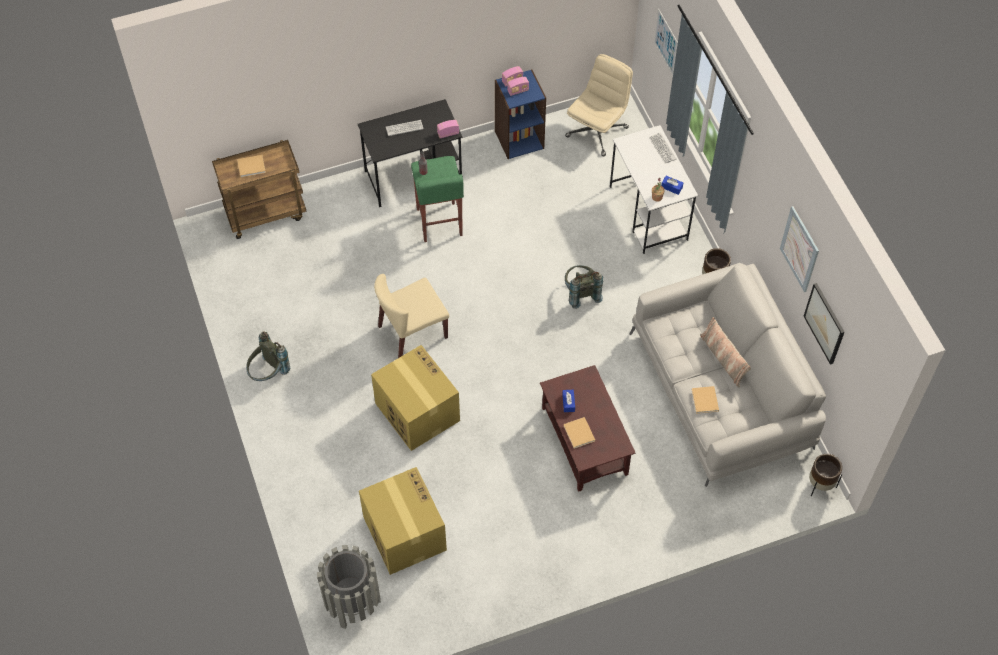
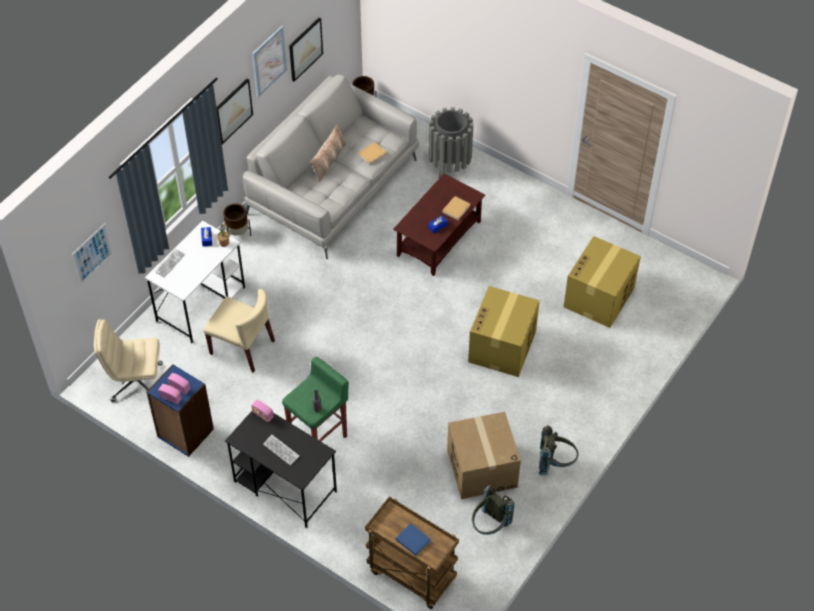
camera: 125 degrees left, 5 degrees down
beige book [237,155,266,178] -> blue book [395,523,431,556]
grey trash can [317,545,381,629] -> grey trash can moved to [429,107,474,178]
beige chair [374,274,449,358] -> beige chair moved to [203,289,275,373]
grey backpack [565,265,603,309] -> grey backpack moved to [472,485,514,535]
none -> picture [216,78,253,144]
none -> cardboard box [447,412,521,499]

